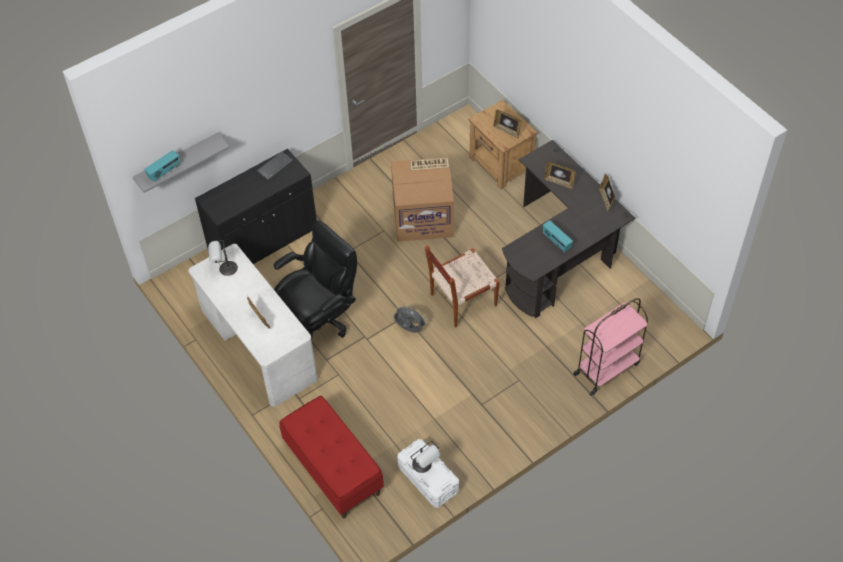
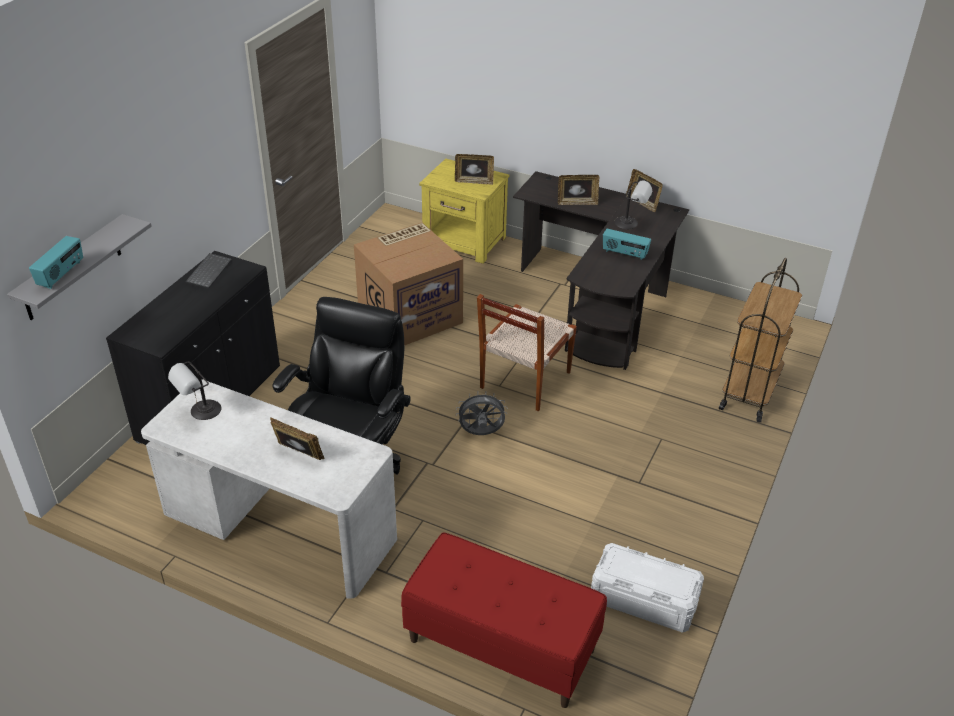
camera: 30 degrees left, 15 degrees down
table lamp [411,441,440,473] -> table lamp moved to [614,180,653,229]
brown nightstand [468,100,538,189] -> yellow nightstand [419,158,510,264]
pink cart [573,298,648,396] -> brown cart [719,258,802,423]

